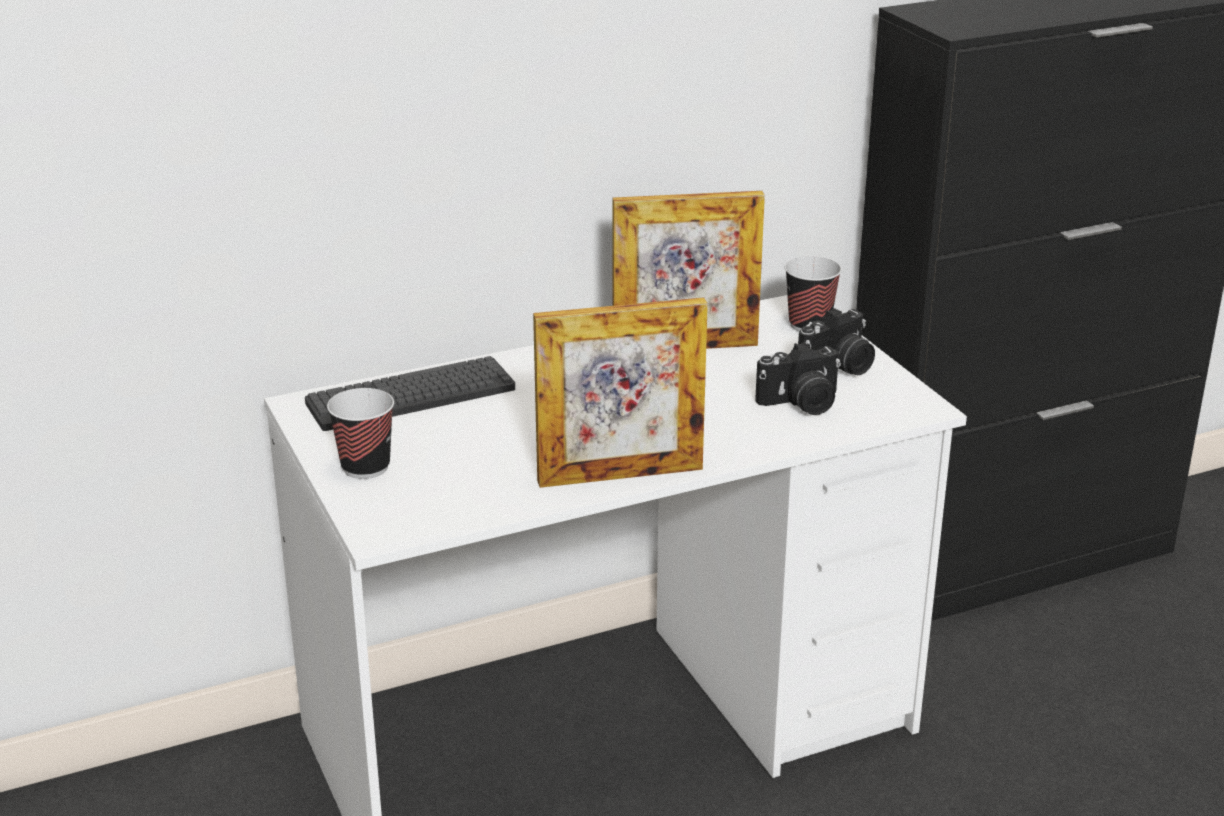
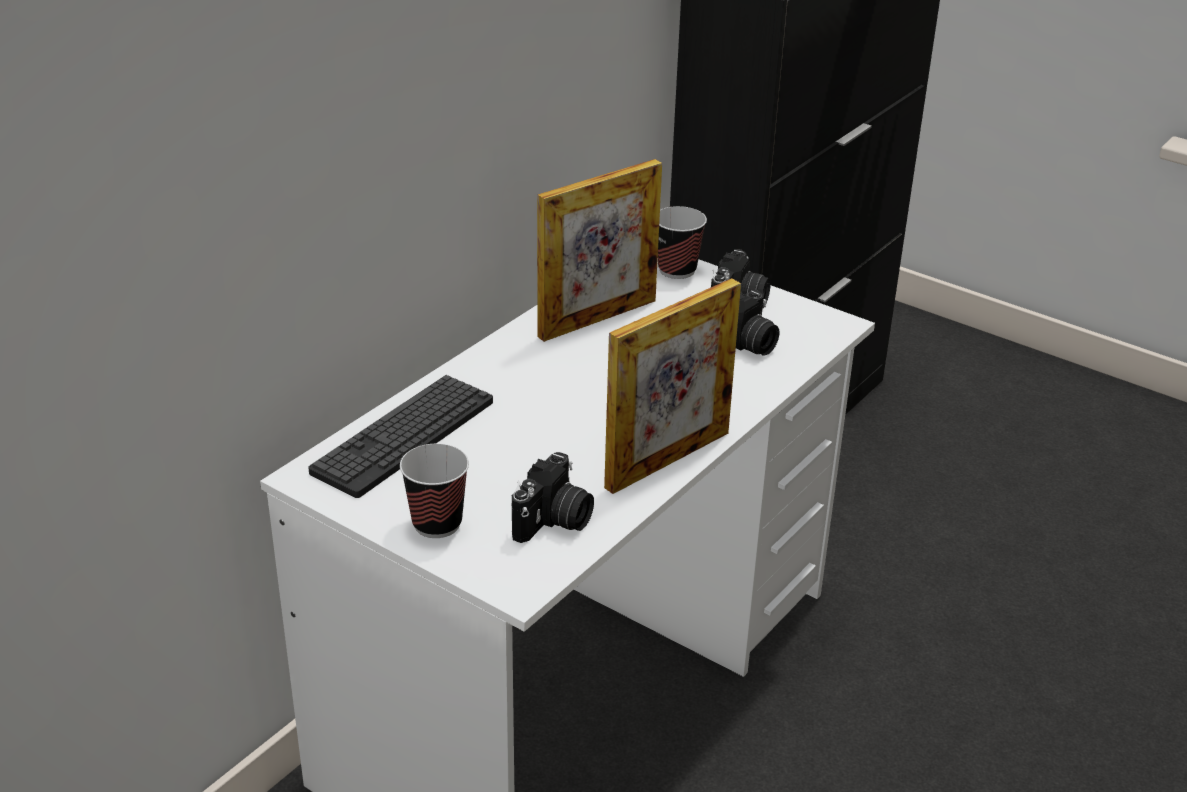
camera: 30 degrees left, 5 degrees up
none -> camera [512,452,594,543]

